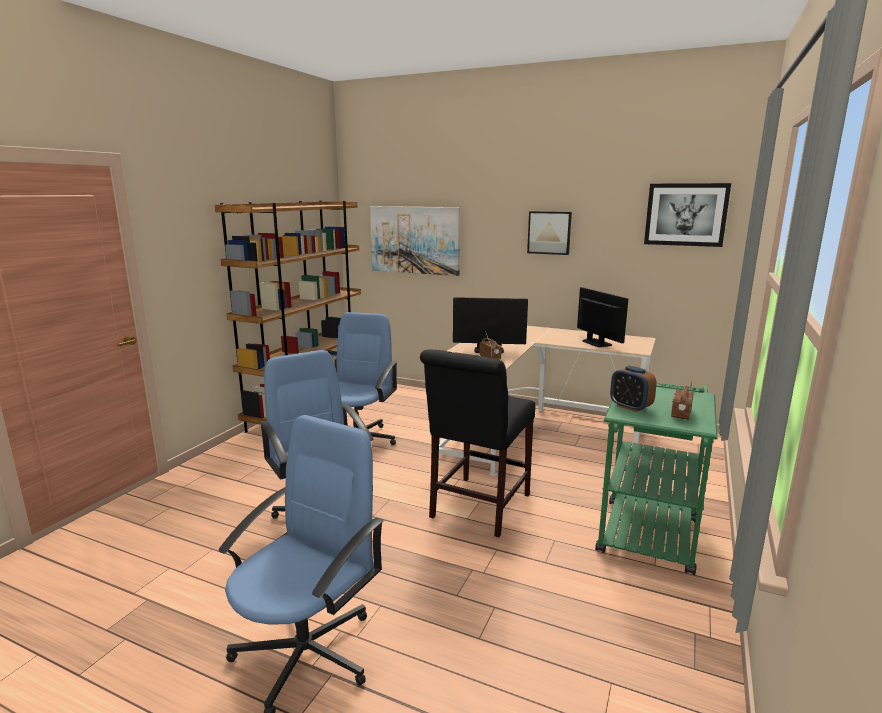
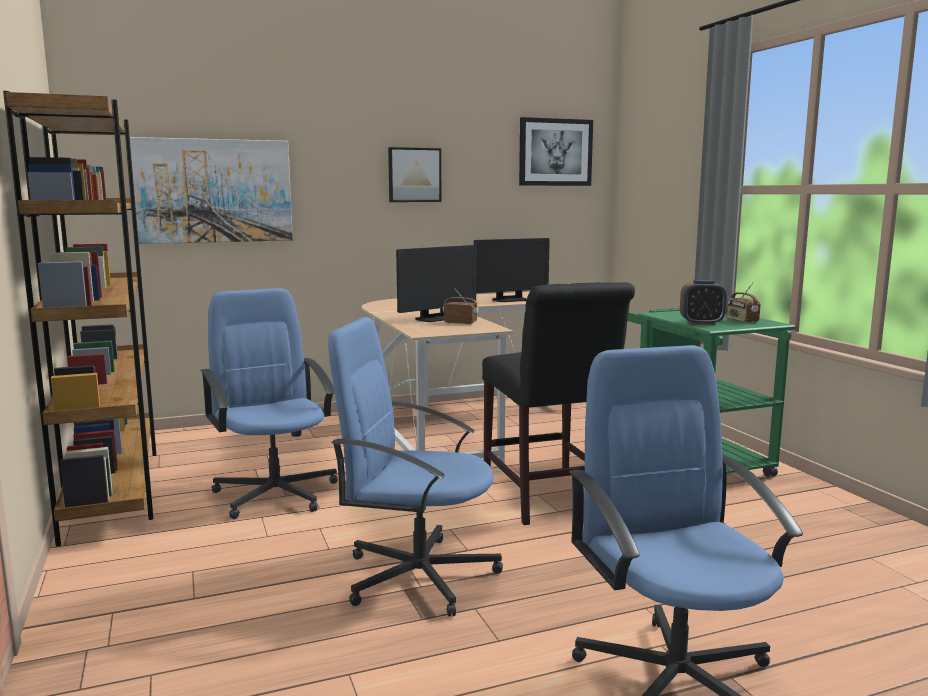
camera: 45 degrees left, 5 degrees down
monitor [577,287,628,347] -> monitor turned 135 degrees clockwise [474,238,550,302]

